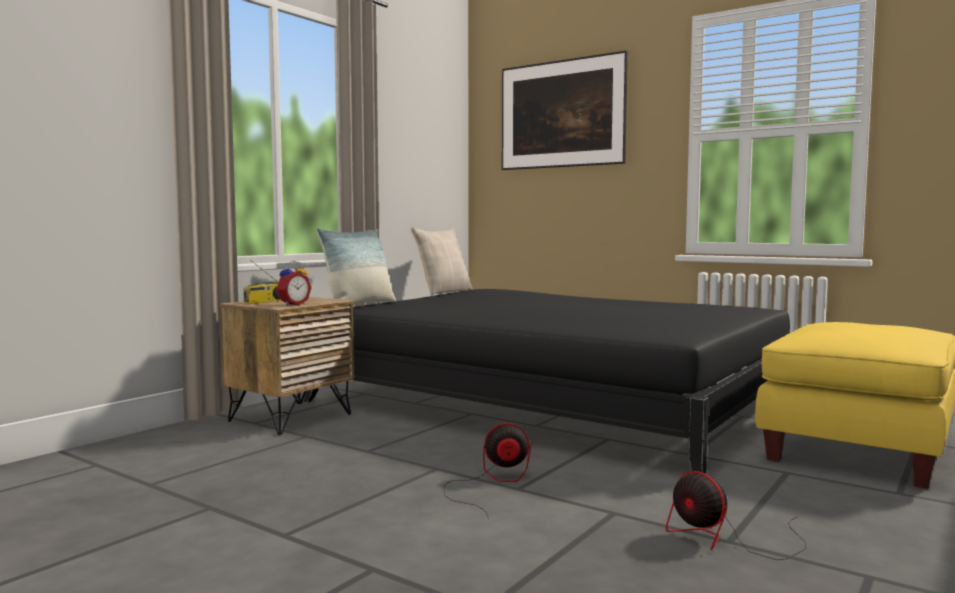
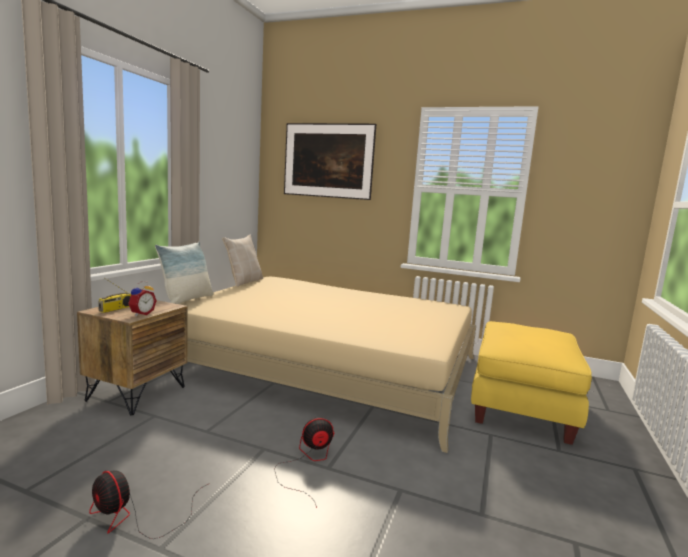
camera: 15 degrees left, 5 degrees up
black bed [303,289,790,474] -> beige bed [180,277,476,453]
fan [666,471,806,560] -> fan moved to [89,470,208,539]

